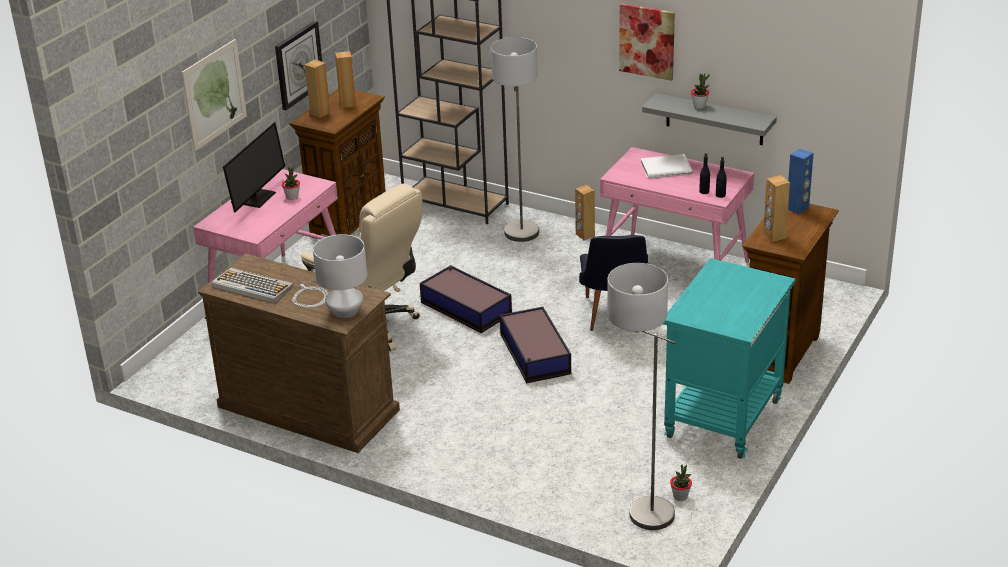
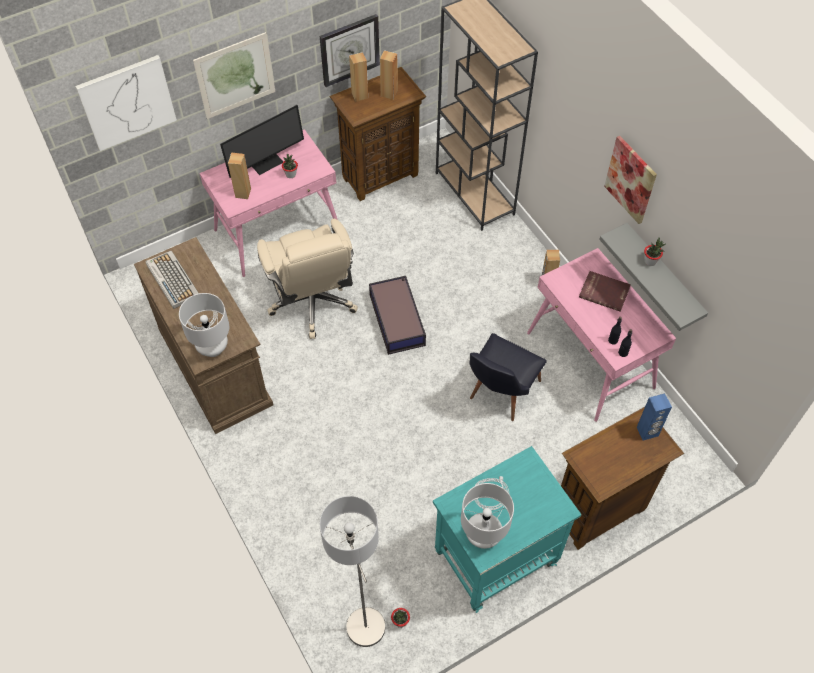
camera: 30 degrees right, 25 degrees up
grey floor lamp [491,37,539,242] -> none
storage box [500,307,571,383] -> none
white book [641,154,692,179] -> red book [579,271,631,312]
brown speaker [763,175,790,242] -> brown speaker moved to [228,153,251,199]
none -> picture [75,55,177,151]
none -> grey table lamp [461,476,514,549]

